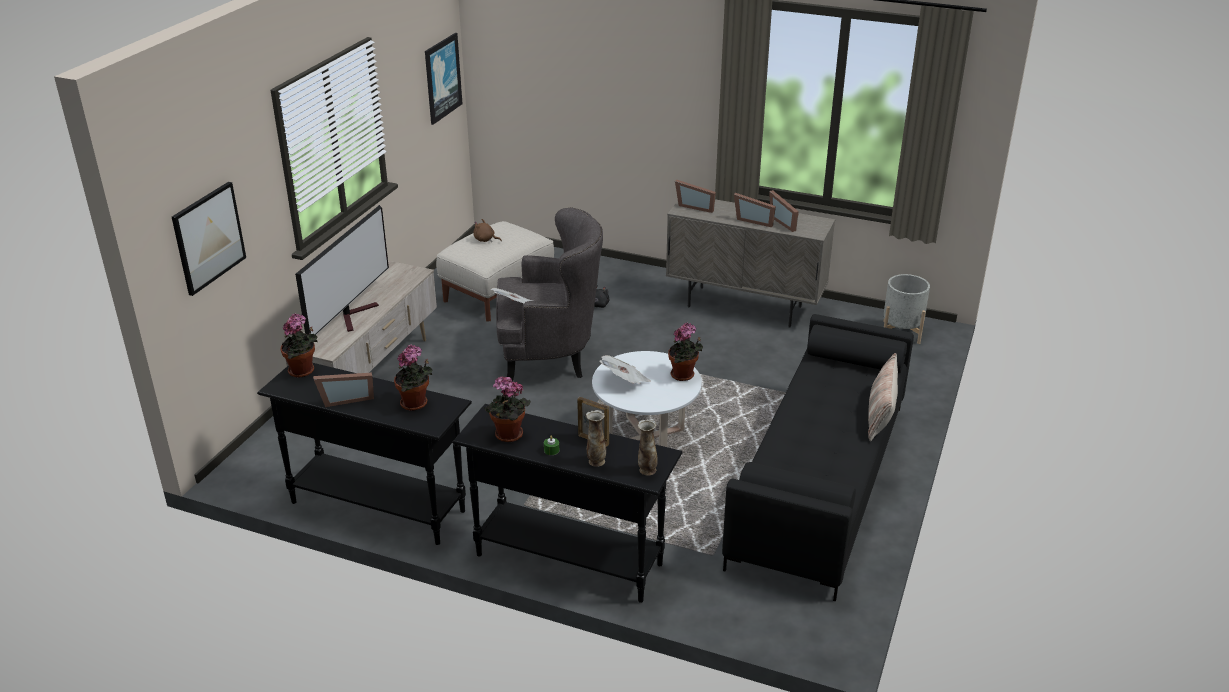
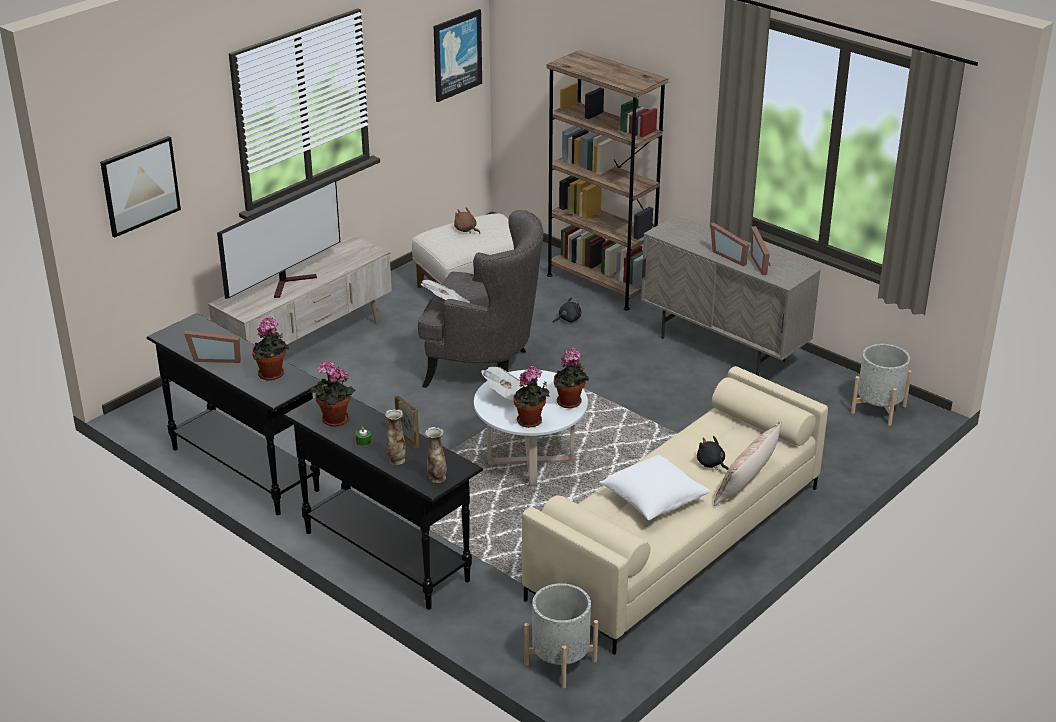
camera: 20 degrees right, 0 degrees up
potted plant [281,313,318,378] -> potted plant moved to [513,366,550,428]
picture frame [675,180,716,213] -> none
black sofa [722,314,914,601] -> beige sofa [522,366,828,655]
none -> grey planter [524,583,598,688]
none -> brown bookcase [546,50,668,310]
none -> white pillow [599,454,710,521]
none -> black plush toy [697,436,729,470]

